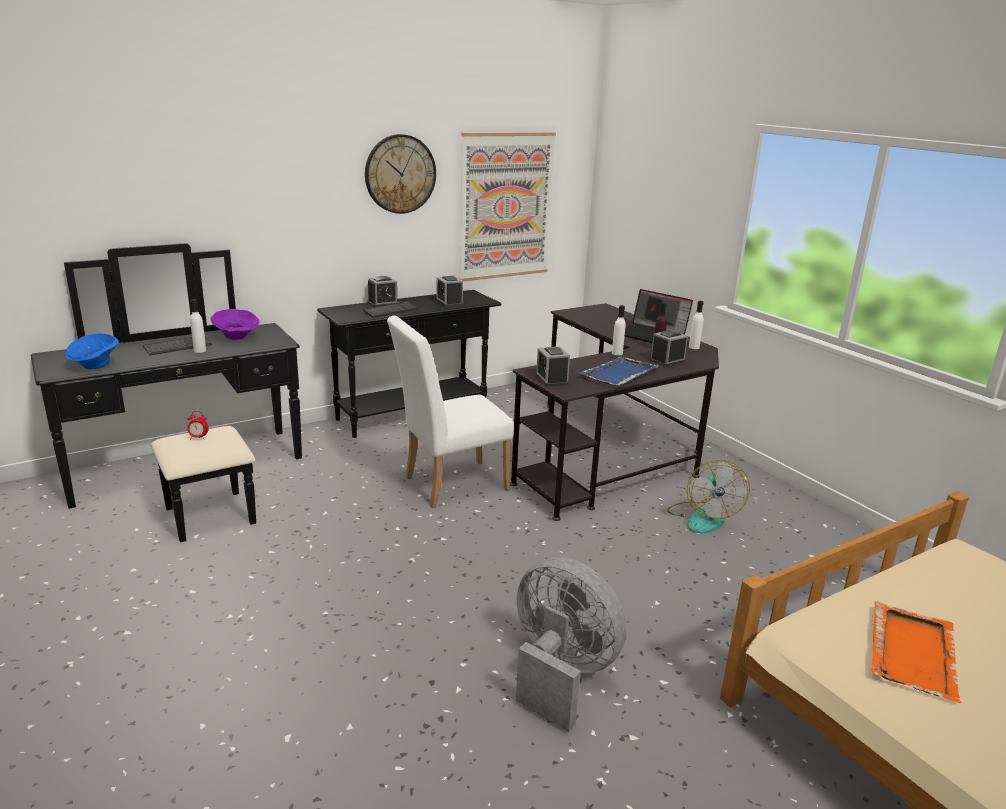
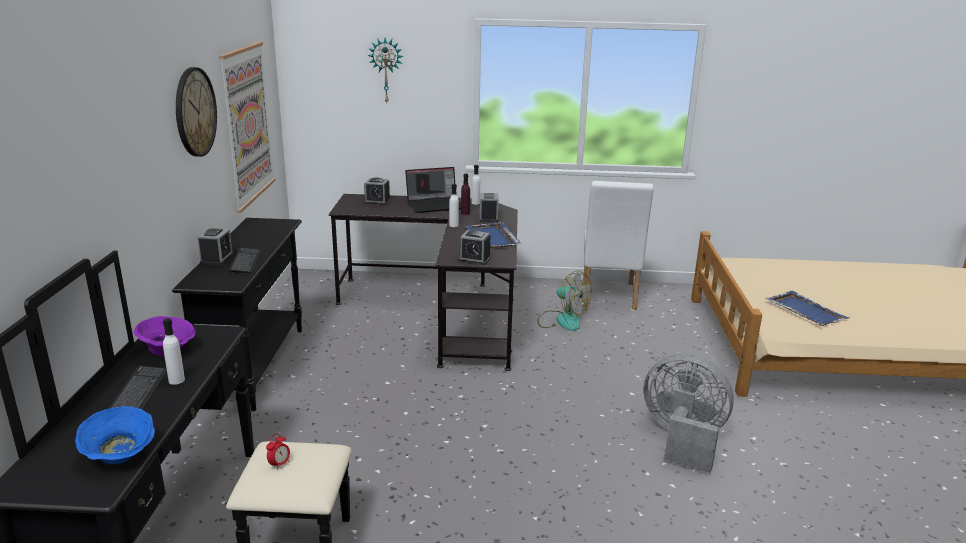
camera: 55 degrees left, 0 degrees up
white chair [387,316,514,508] -> white chair moved to [583,181,654,310]
alarm clock [436,276,463,307] -> alarm clock moved to [364,178,391,205]
grey fan [516,557,627,732] -> grey fan turned 45 degrees clockwise [643,353,734,473]
orange tray [872,601,962,703] -> blue tray [766,291,850,326]
none -> wall clock [367,38,404,103]

